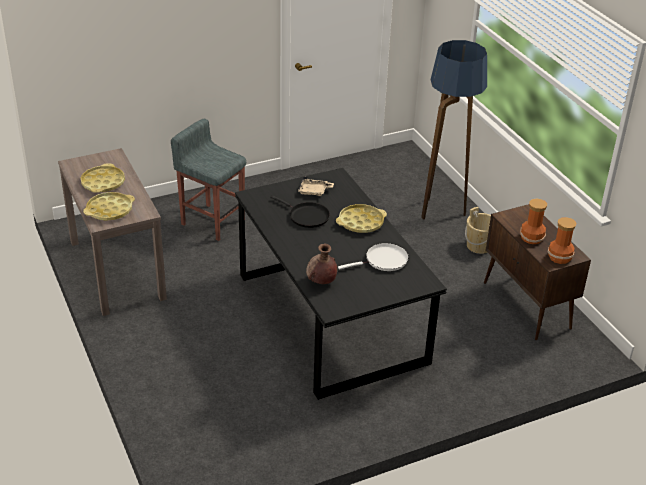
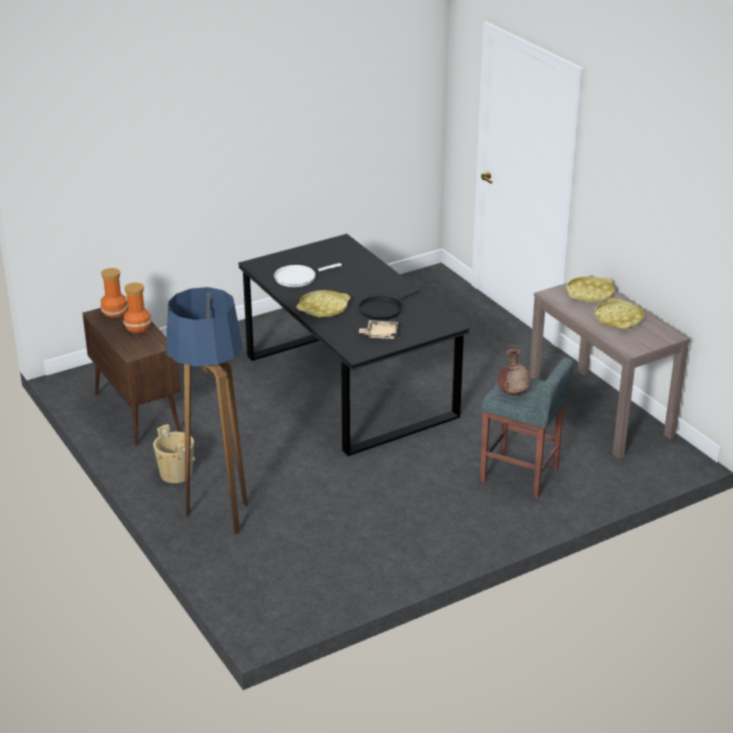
camera: 175 degrees right, 5 degrees down
black frying pan [271,195,330,228] -> black frying pan turned 75 degrees counterclockwise [359,289,420,320]
brown vase [306,244,337,284] -> brown vase moved to [498,349,531,396]

